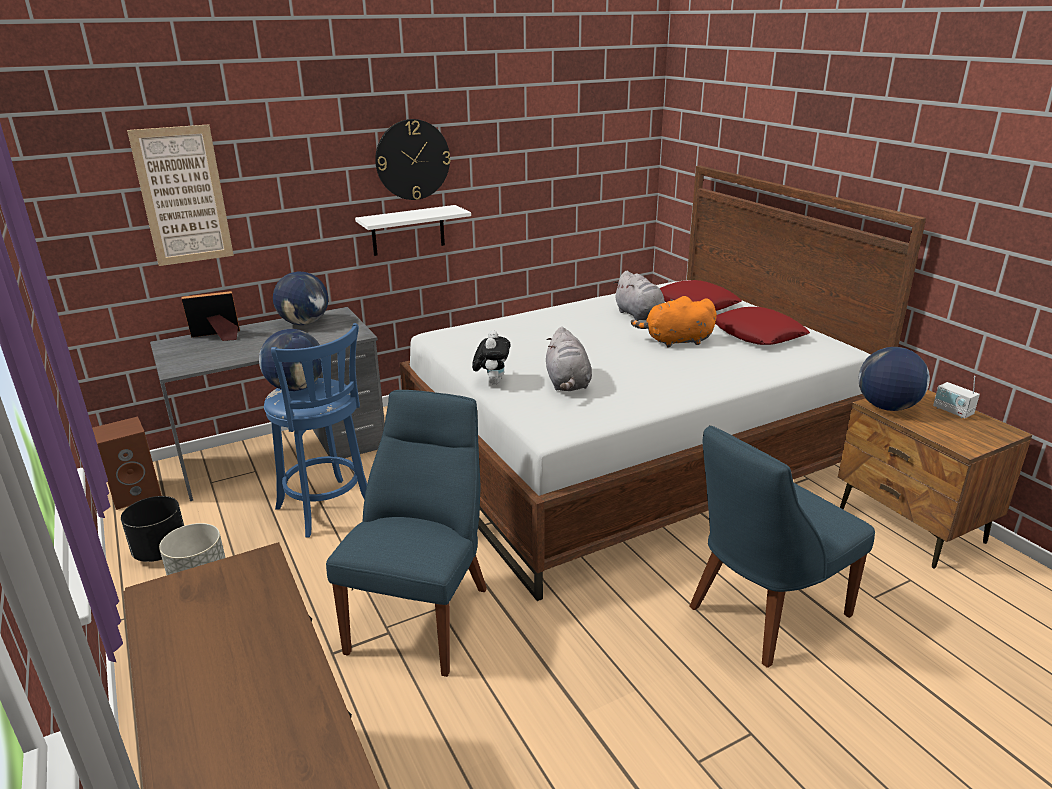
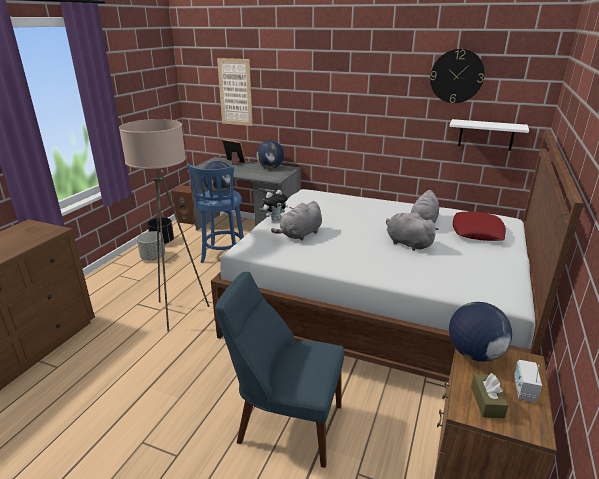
camera: 50 degrees right, 0 degrees up
blue chair [326,390,487,677] -> beige floor lamp [119,119,209,332]
white shelf [355,205,471,256] -> white shelf moved to [449,119,529,151]
wall clock [375,119,450,200] -> wall clock moved to [430,49,485,103]
orange plush toy [631,296,717,347] -> grey plush toy [386,212,439,251]
red pillow [715,307,810,345] -> none
none -> brown tissue box [471,373,509,418]

